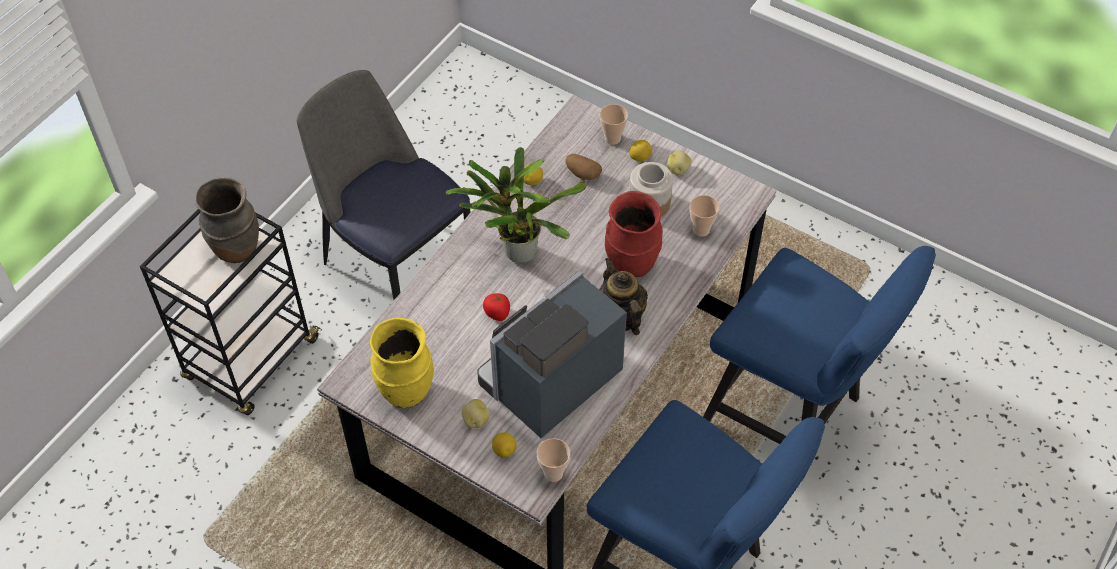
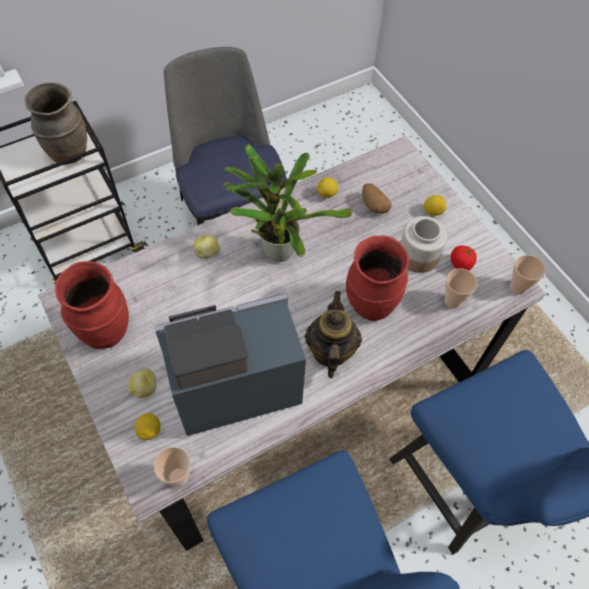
camera: 25 degrees right, 5 degrees up
yellow vase [370,318,434,408] -> red vase [55,261,129,349]
tomato [483,293,510,321] -> tomato moved to [451,245,477,271]
cup [600,104,628,145] -> cup moved to [510,255,546,295]
potato [667,151,692,175] -> potato moved to [193,235,220,259]

